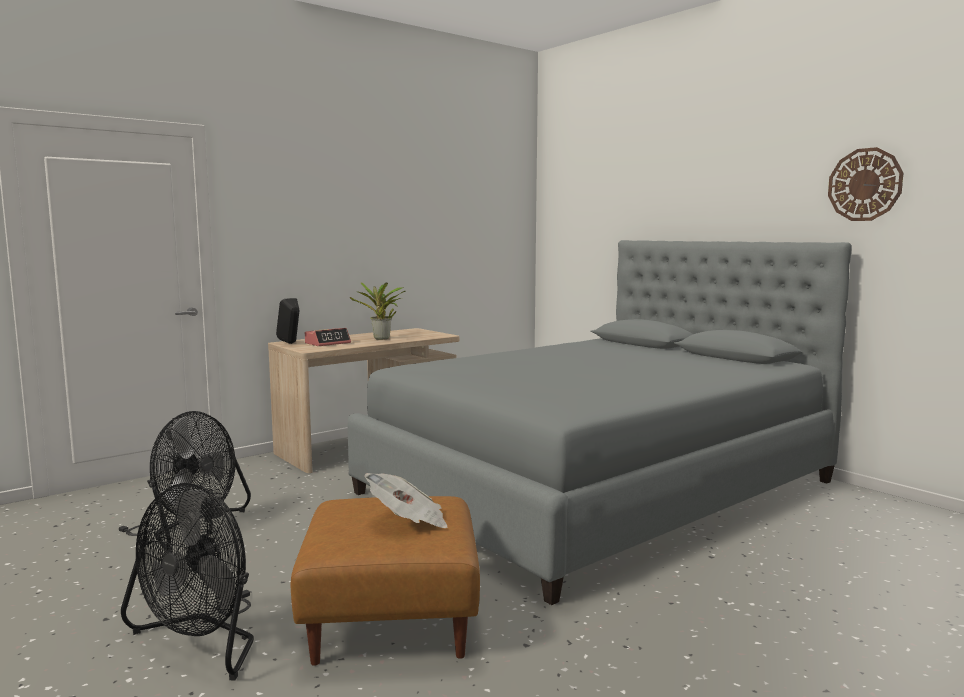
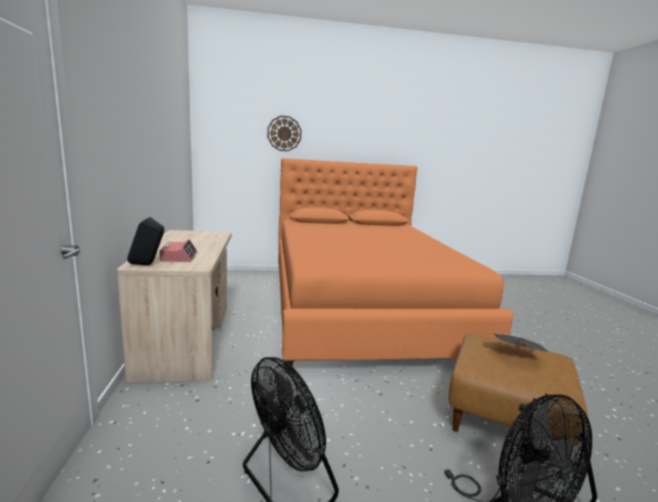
camera: 60 degrees left, 5 degrees up
grey bed [348,240,852,605] -> orange bed [278,158,514,373]
potted plant [350,282,406,340] -> none
wall clock [828,147,903,221] -> wall clock moved to [267,116,302,151]

